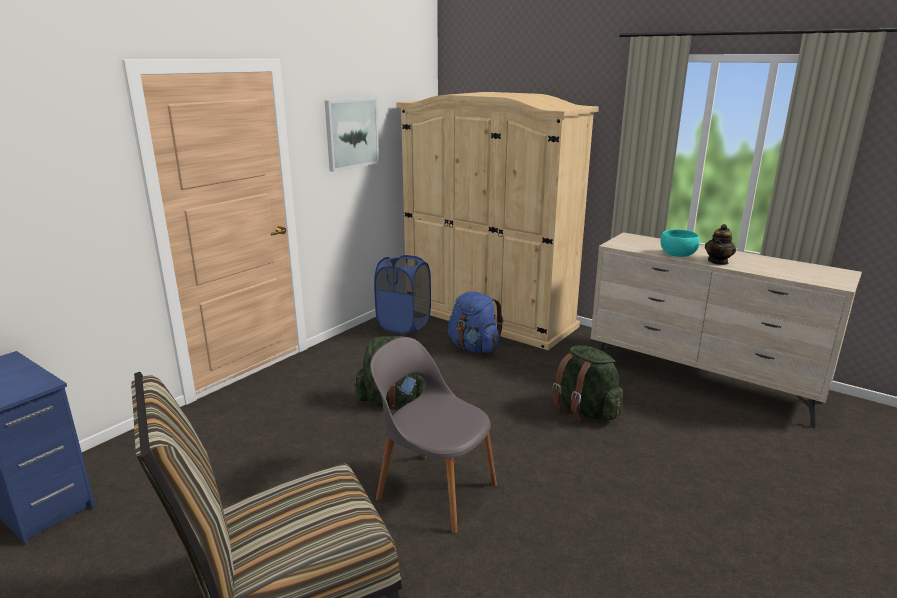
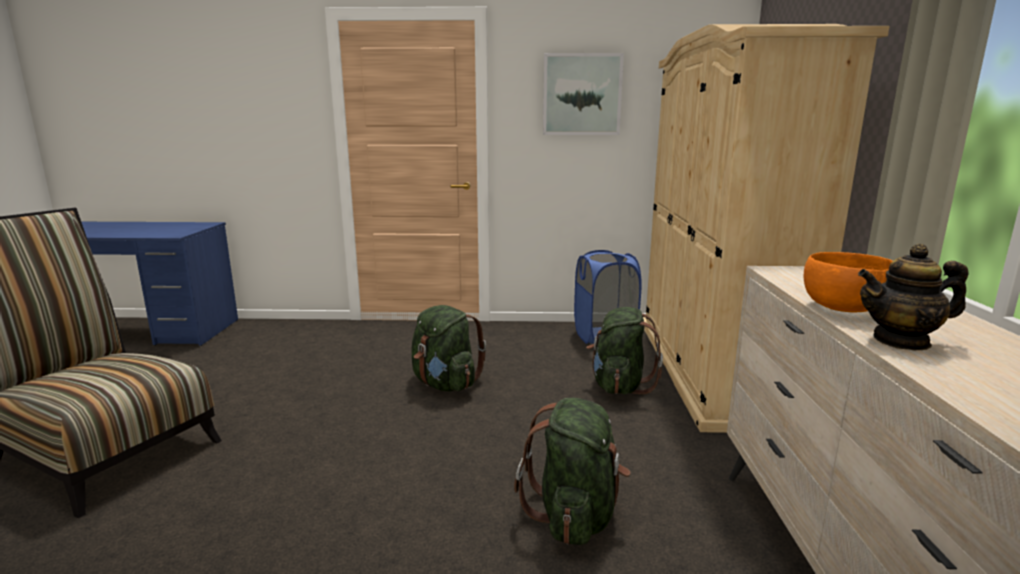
camera: 55 degrees right, 5 degrees down
grey chair [370,337,497,533] -> none
blue backpack [448,291,504,353] -> green backpack [586,307,663,394]
turquoise bowl [660,229,700,257] -> orange bowl [804,252,892,312]

